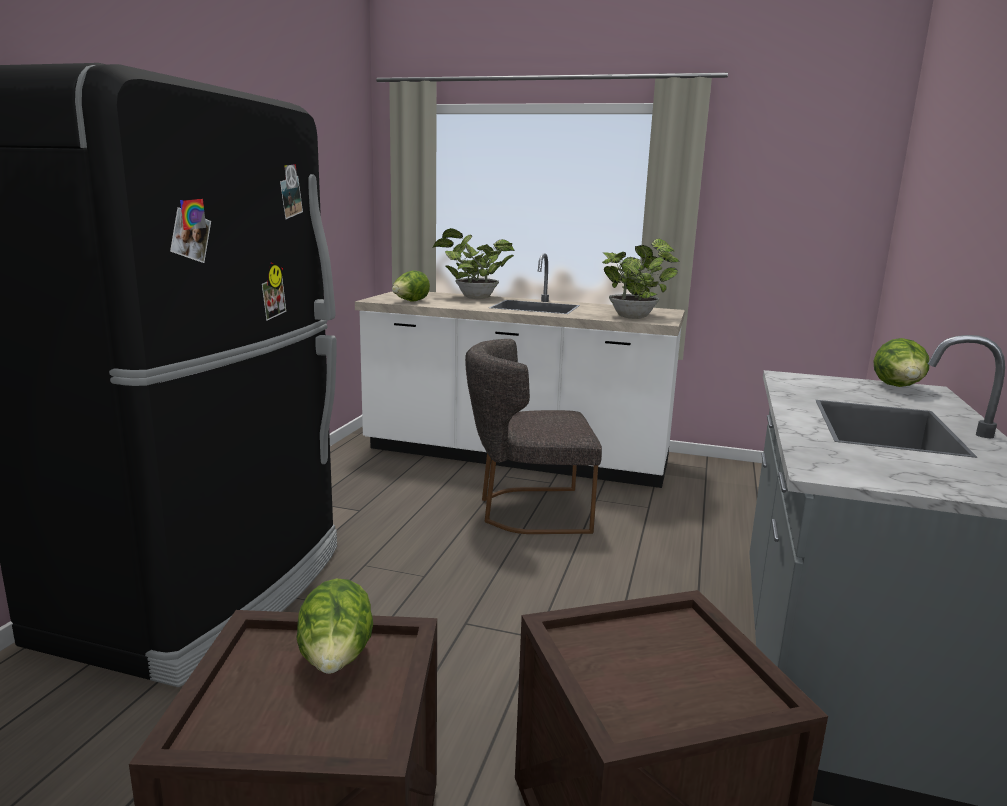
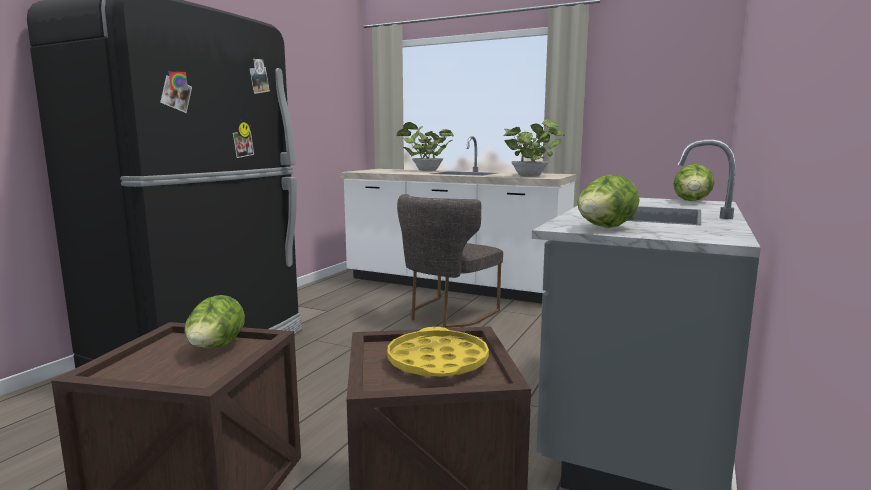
camera: 10 degrees right, 5 degrees down
lettuce [392,271,430,302] -> lettuce moved to [578,174,640,228]
grey chair [465,339,602,534] -> grey chair turned 60 degrees counterclockwise [397,194,503,328]
none -> yellow tray [387,327,489,377]

